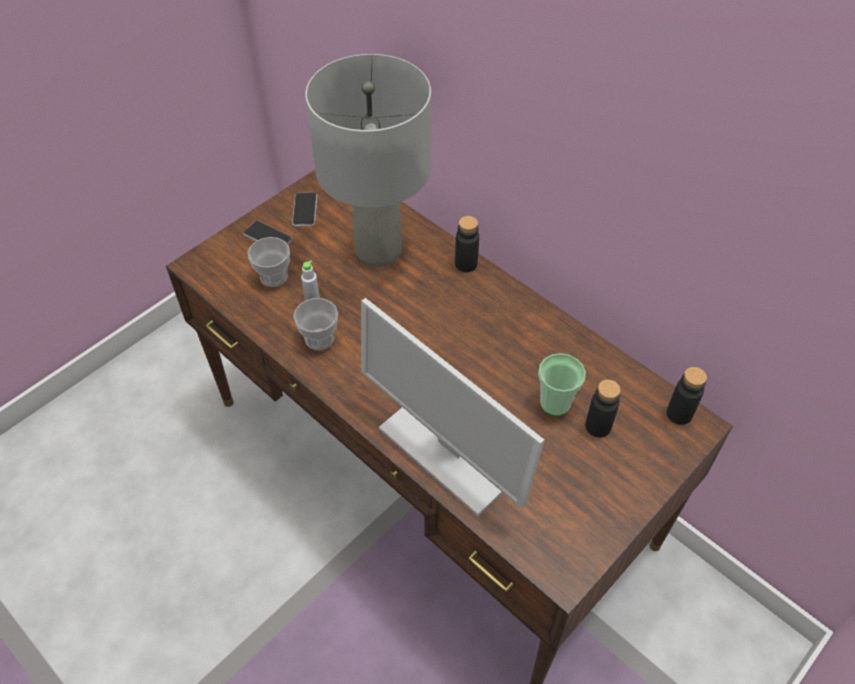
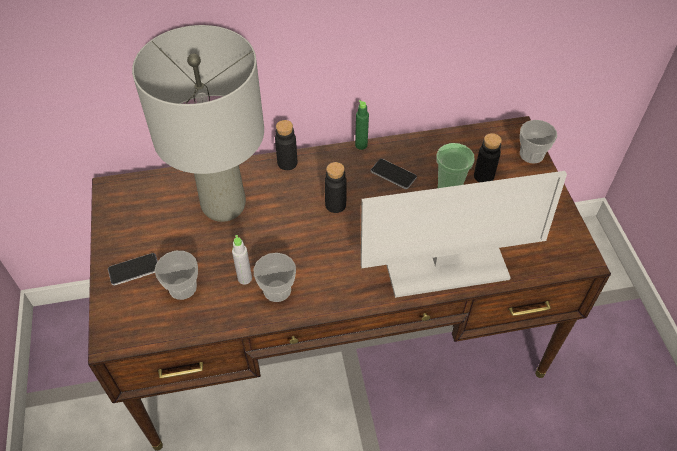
camera: 55 degrees left, 0 degrees up
phone [292,193,317,226] -> phone moved to [370,159,417,189]
black bottle [666,367,707,425] -> black bottle moved to [325,162,347,213]
none -> green bottle [355,100,369,150]
none -> cup [520,120,557,163]

